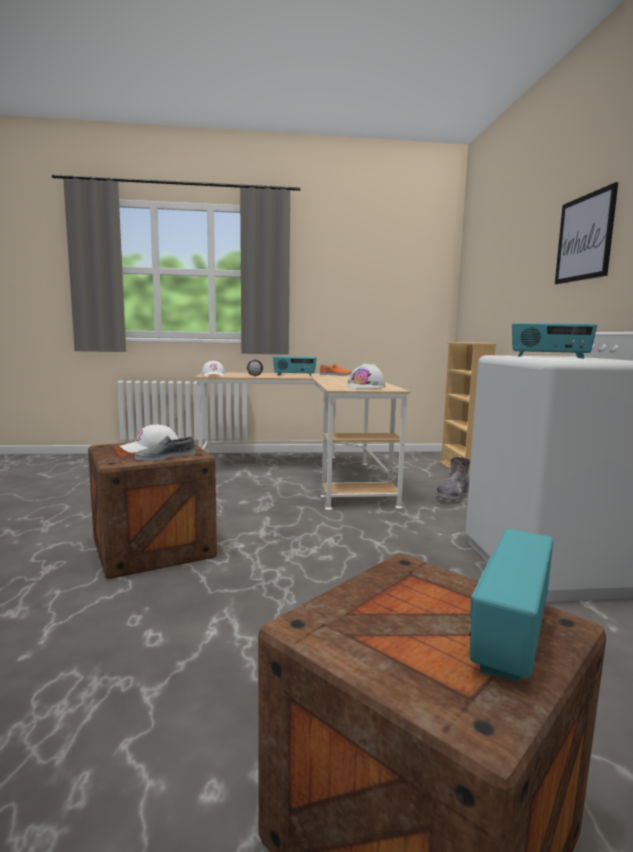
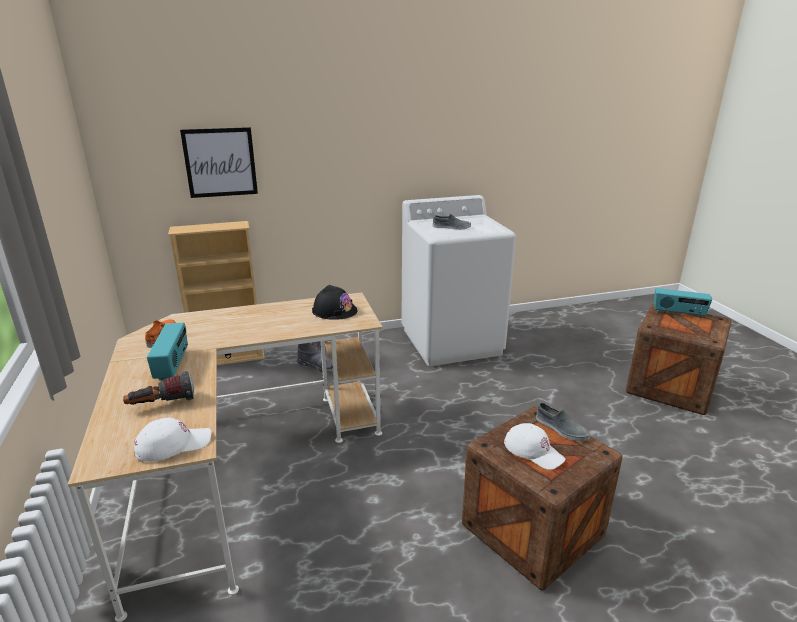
camera: 100 degrees left, 15 degrees up
white hard hat [346,364,385,389] -> black hard hat [312,285,358,320]
radio [512,323,597,358] -> grey shoe [433,213,471,230]
picture [555,182,618,284] -> picture moved to [180,127,258,198]

